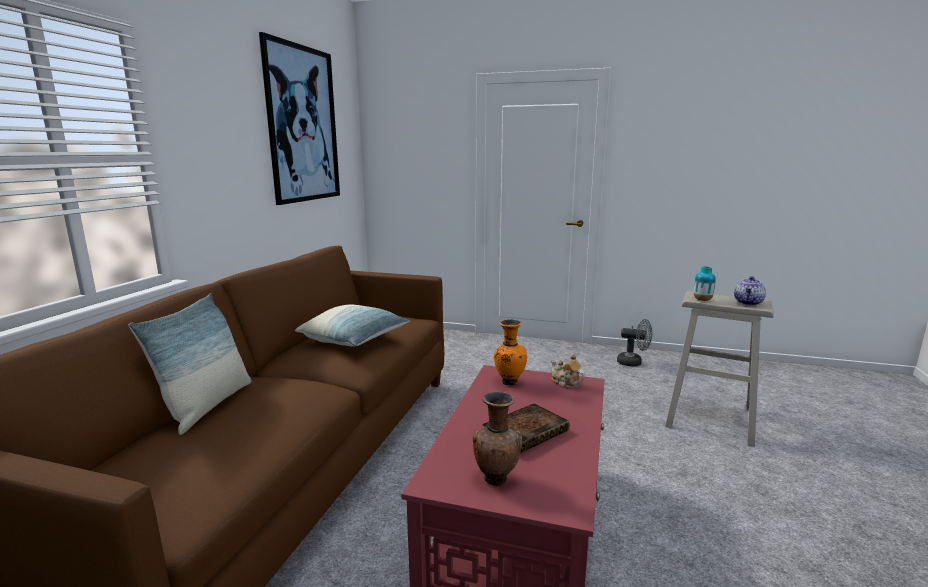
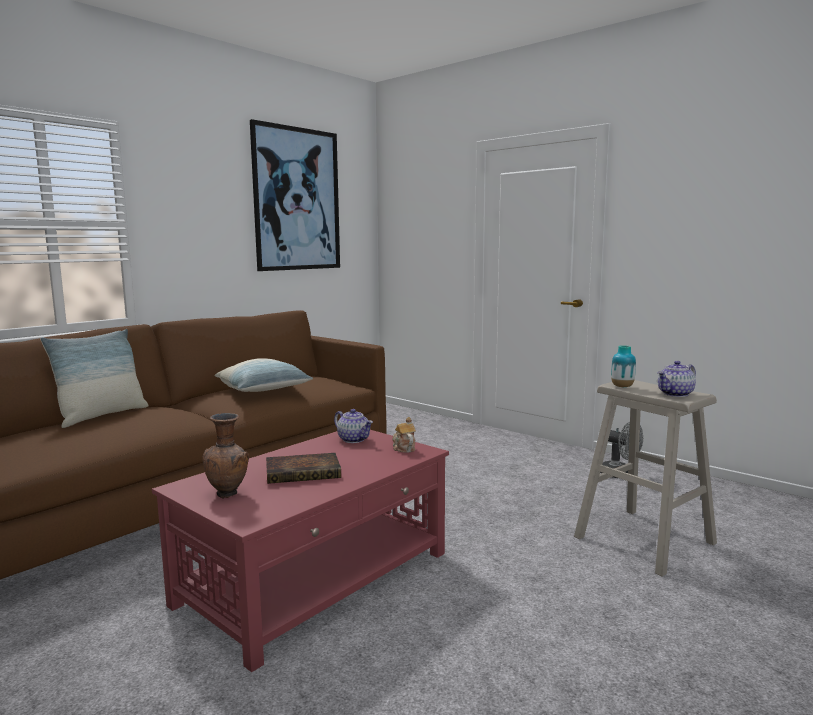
camera: 25 degrees right, 5 degrees down
orange vase [494,319,527,385] -> teapot [334,409,373,443]

